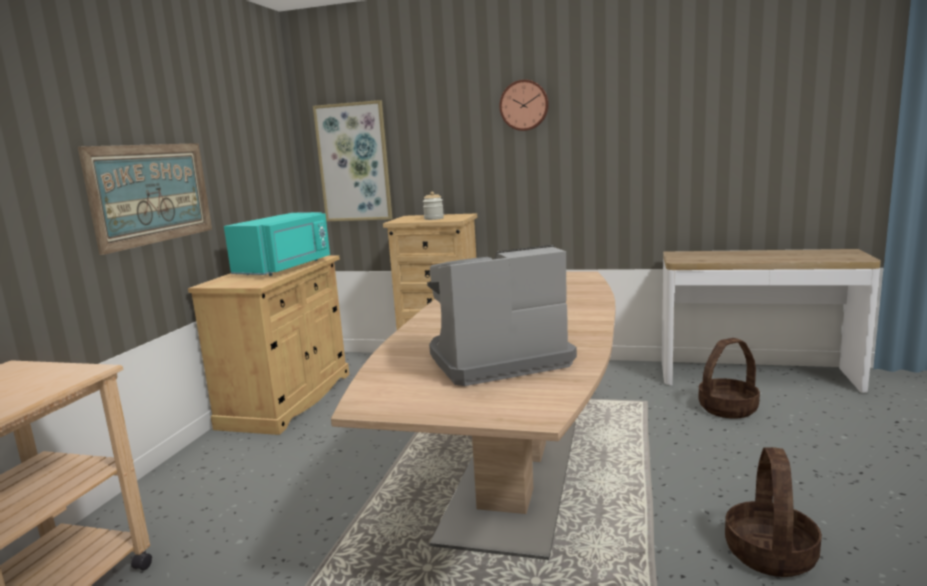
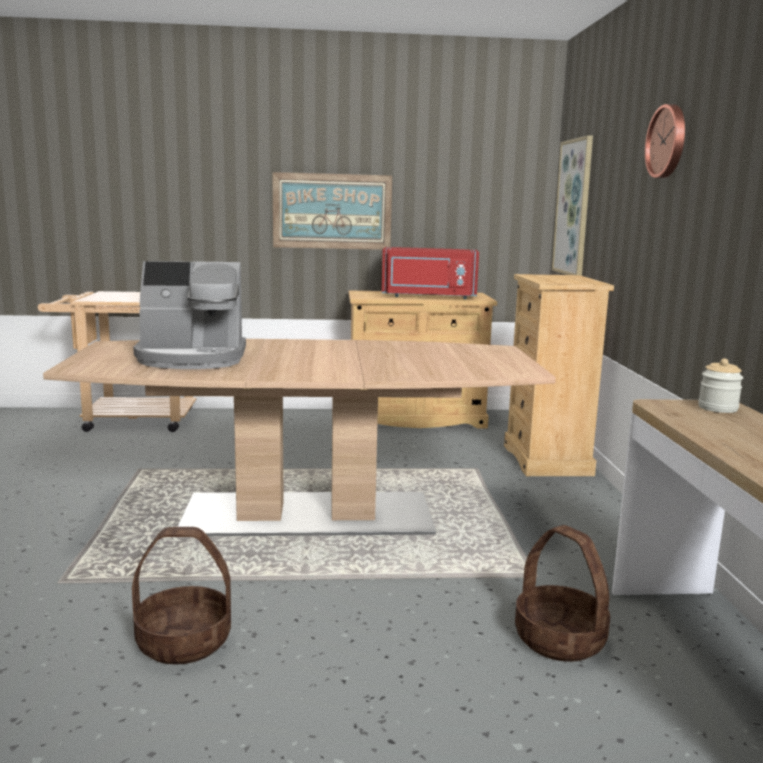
camera: 70 degrees right, 0 degrees up
turquoise microwave [224,212,330,276] -> red microwave [382,247,479,299]
jar [423,192,444,220] -> jar moved to [698,358,743,413]
coffee machine [427,245,577,386] -> coffee machine turned 120 degrees clockwise [133,261,246,369]

